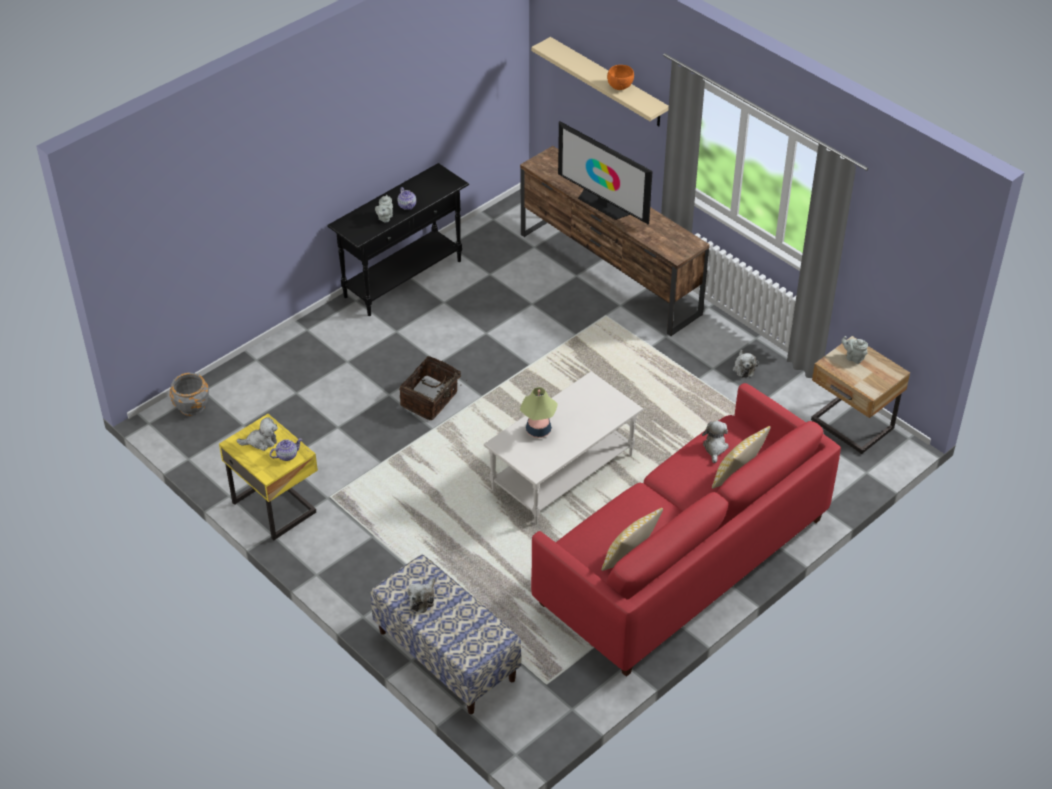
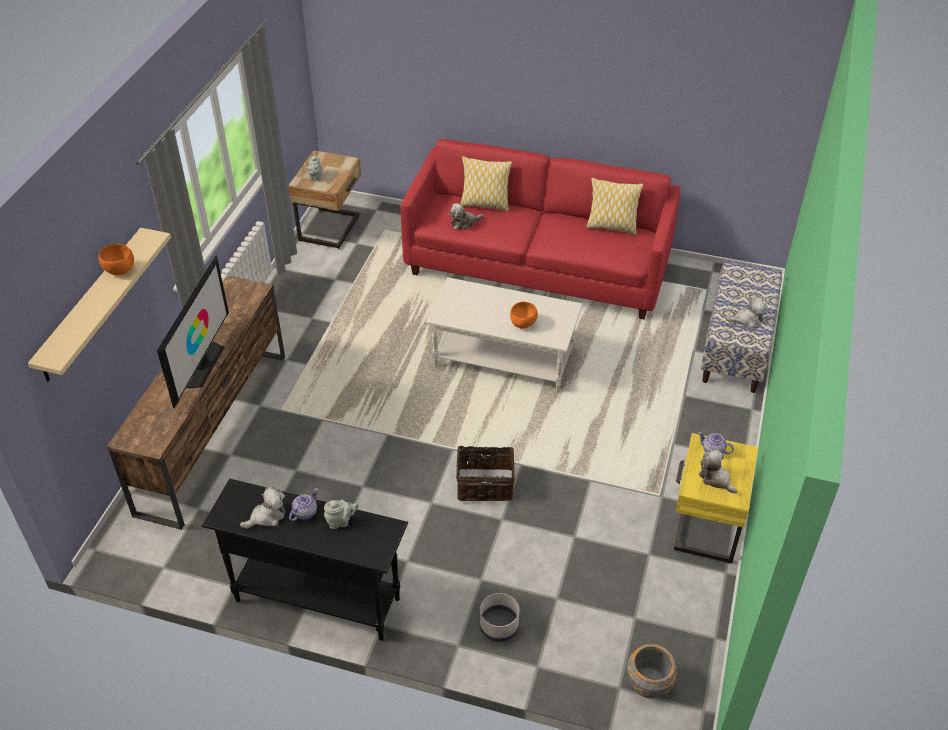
camera: 120 degrees left, 0 degrees up
table lamp [520,387,558,438] -> orange bowl [510,302,538,329]
plush toy [732,350,759,378] -> plush toy moved to [240,487,286,529]
none -> grey planter [480,593,519,642]

